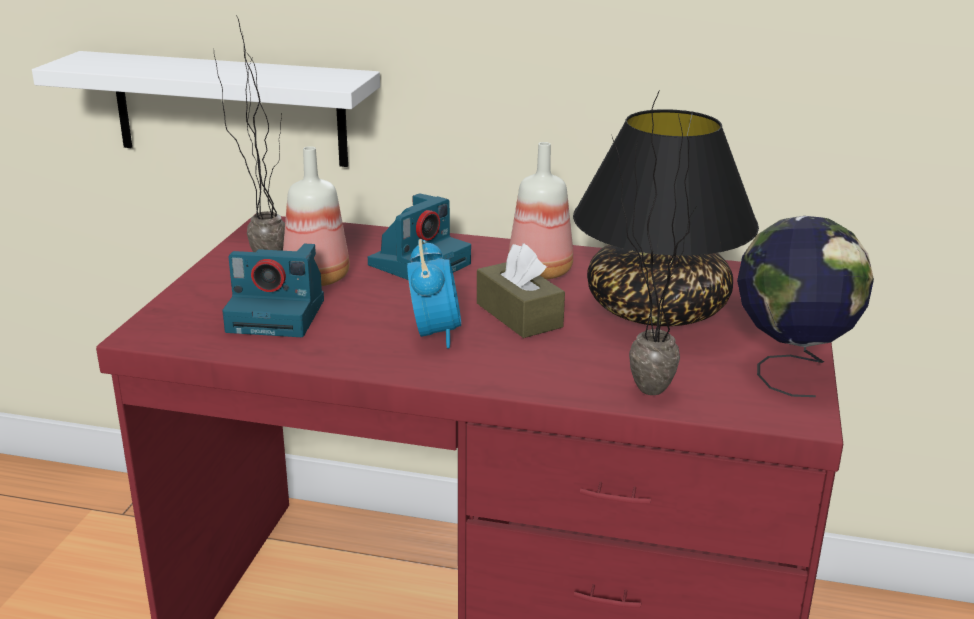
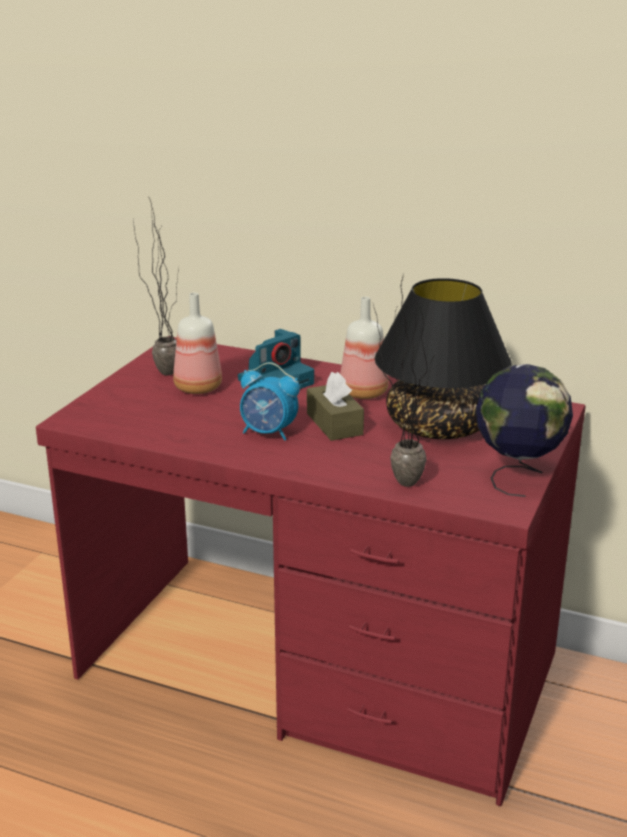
camera: 10 degrees right, 0 degrees up
white shelf [32,51,380,167] -> none
camera [222,243,324,337] -> none
alarm clock [407,239,461,348] -> alarm clock turned 105 degrees clockwise [240,362,300,440]

